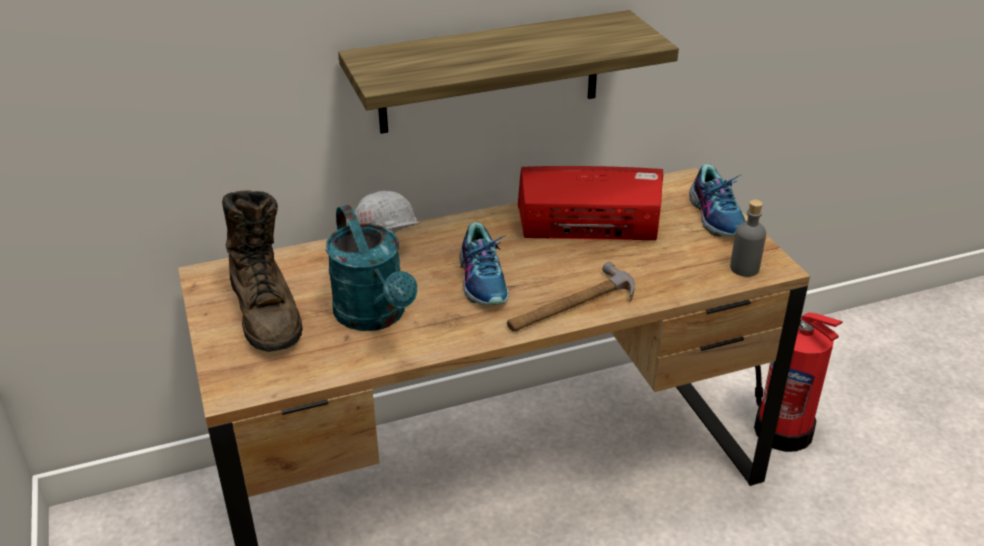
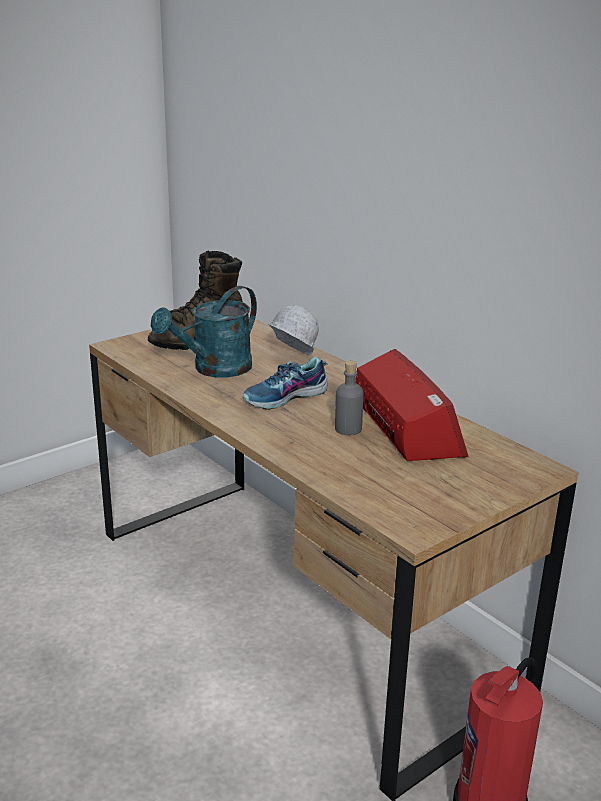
camera: 70 degrees right, 10 degrees down
shelf [338,10,679,134] -> none
hammer [507,262,635,332] -> none
shoe [689,164,746,236] -> none
grey bottle [730,200,766,277] -> grey bottle moved to [335,361,364,435]

